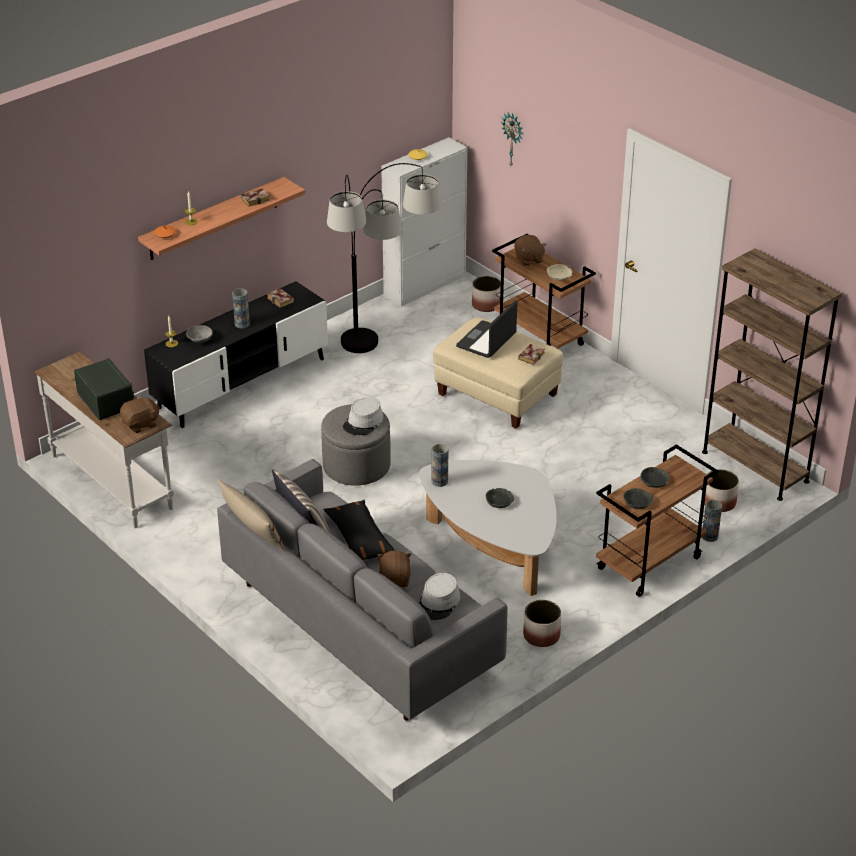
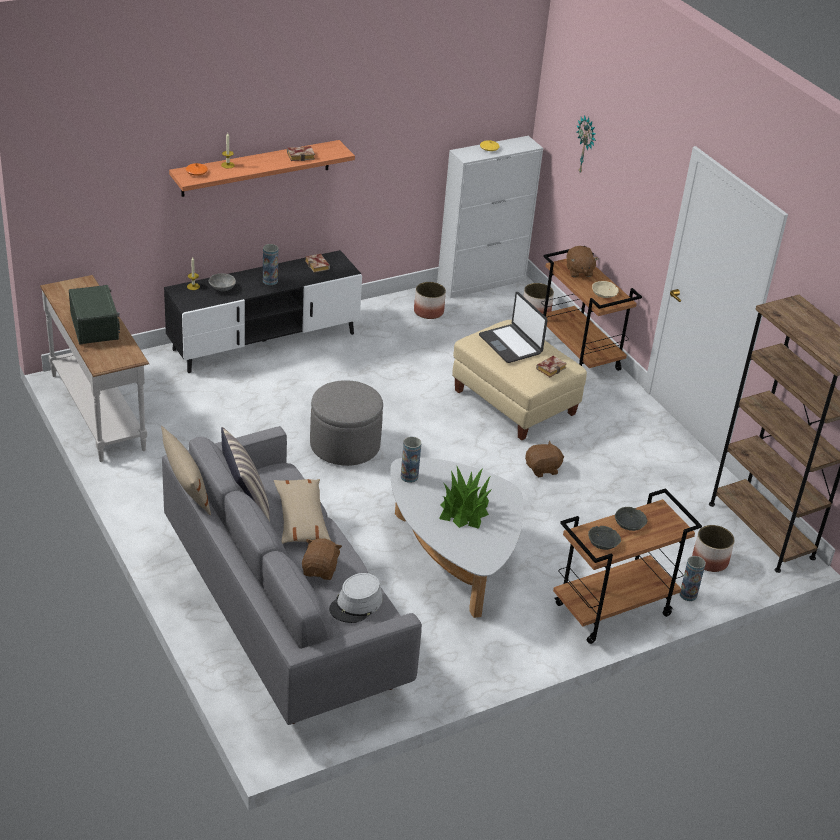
camera: 10 degrees right, 0 degrees up
brown plush toy [120,395,160,433] -> brown plush toy moved to [525,441,564,477]
black pillow [323,500,396,560] -> beige pillow [274,479,331,544]
floor lamp [327,163,442,353] -> none
grey hat [343,397,383,435] -> none
laptop [456,300,517,358] -> laptop turned 75 degrees counterclockwise [479,292,548,363]
grey bowl [486,488,514,508] -> potted plant [439,467,492,529]
planter [523,600,561,647] -> planter moved to [414,282,446,319]

